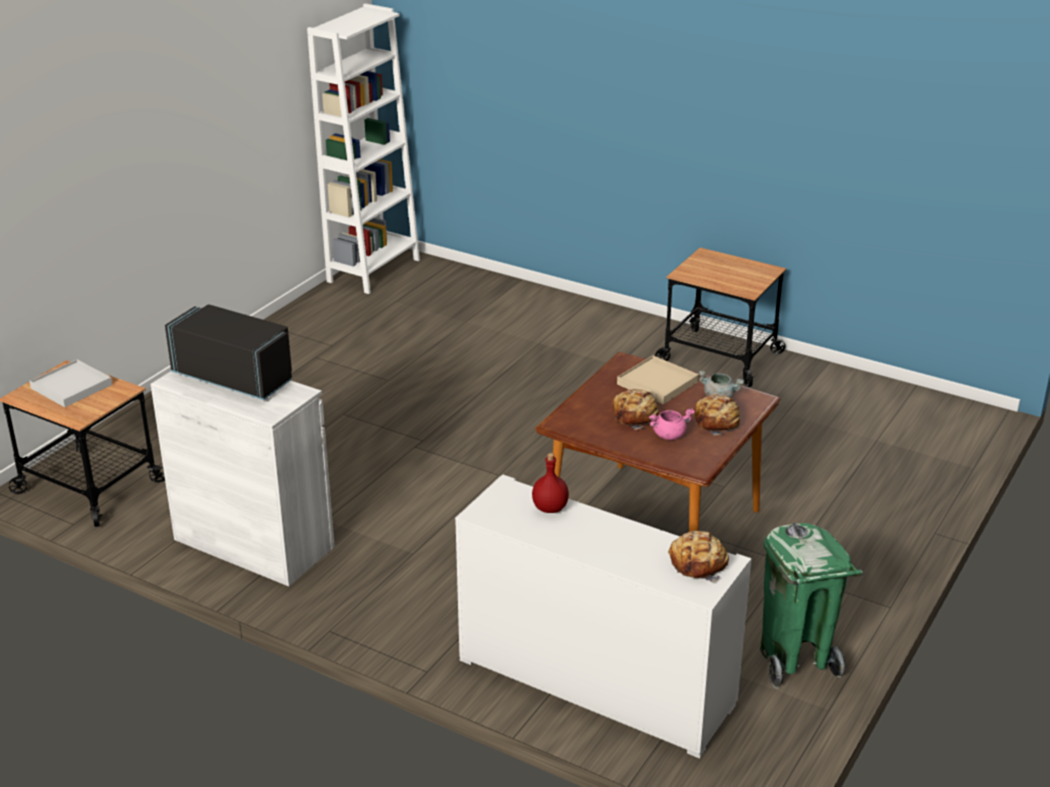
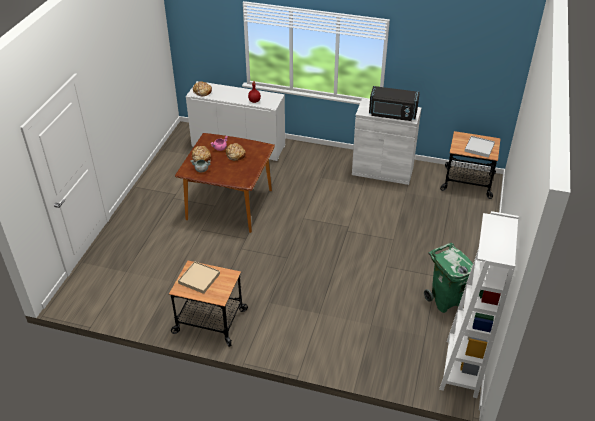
camera: 165 degrees right, 10 degrees up
beige tray [617,355,699,405] -> beige tray moved to [178,261,220,294]
green trash can [760,523,864,689] -> green trash can moved to [424,243,473,313]

